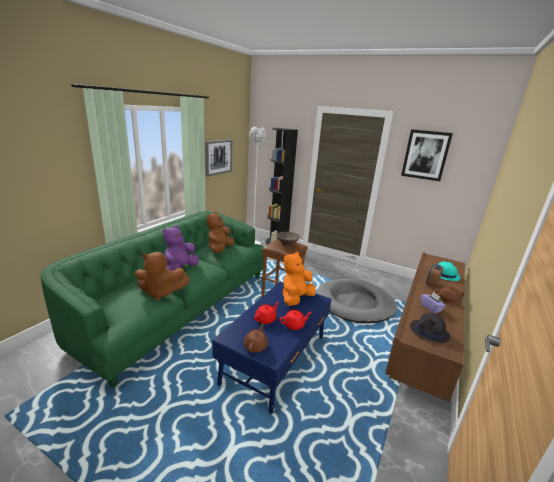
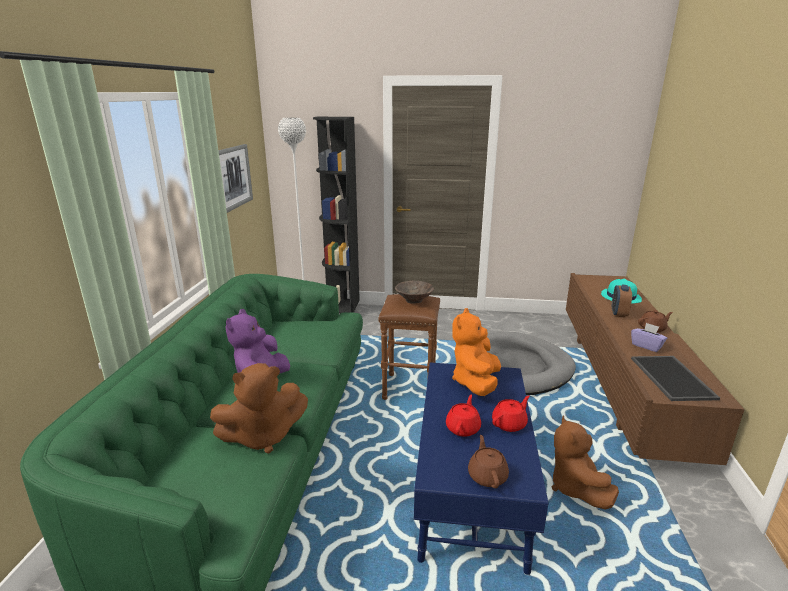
camera: 20 degrees left, 0 degrees up
brown plush toy [207,212,234,253] -> brown plush toy moved to [552,416,619,510]
picture [401,129,453,181] -> none
black hat [410,313,450,343] -> tray [631,356,720,401]

